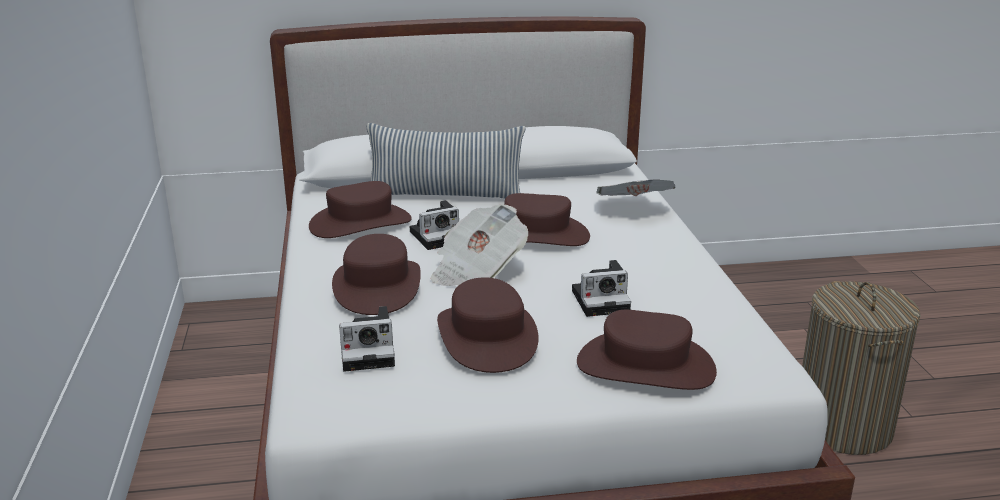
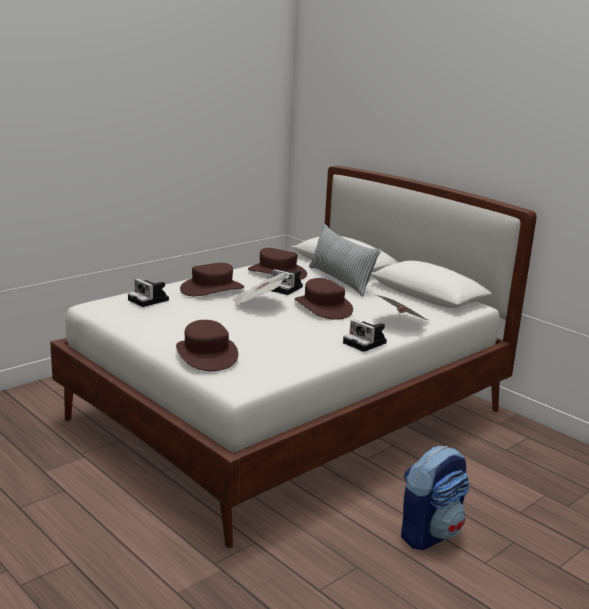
camera: 55 degrees right, 5 degrees down
brown hat [437,277,539,373] -> none
camera [572,260,631,317] -> camera moved to [343,320,387,352]
laundry basket [802,281,921,455] -> backpack [401,446,470,550]

